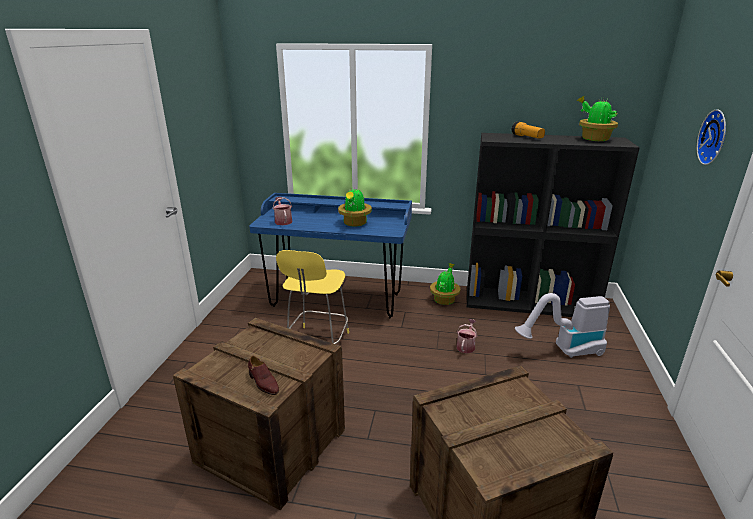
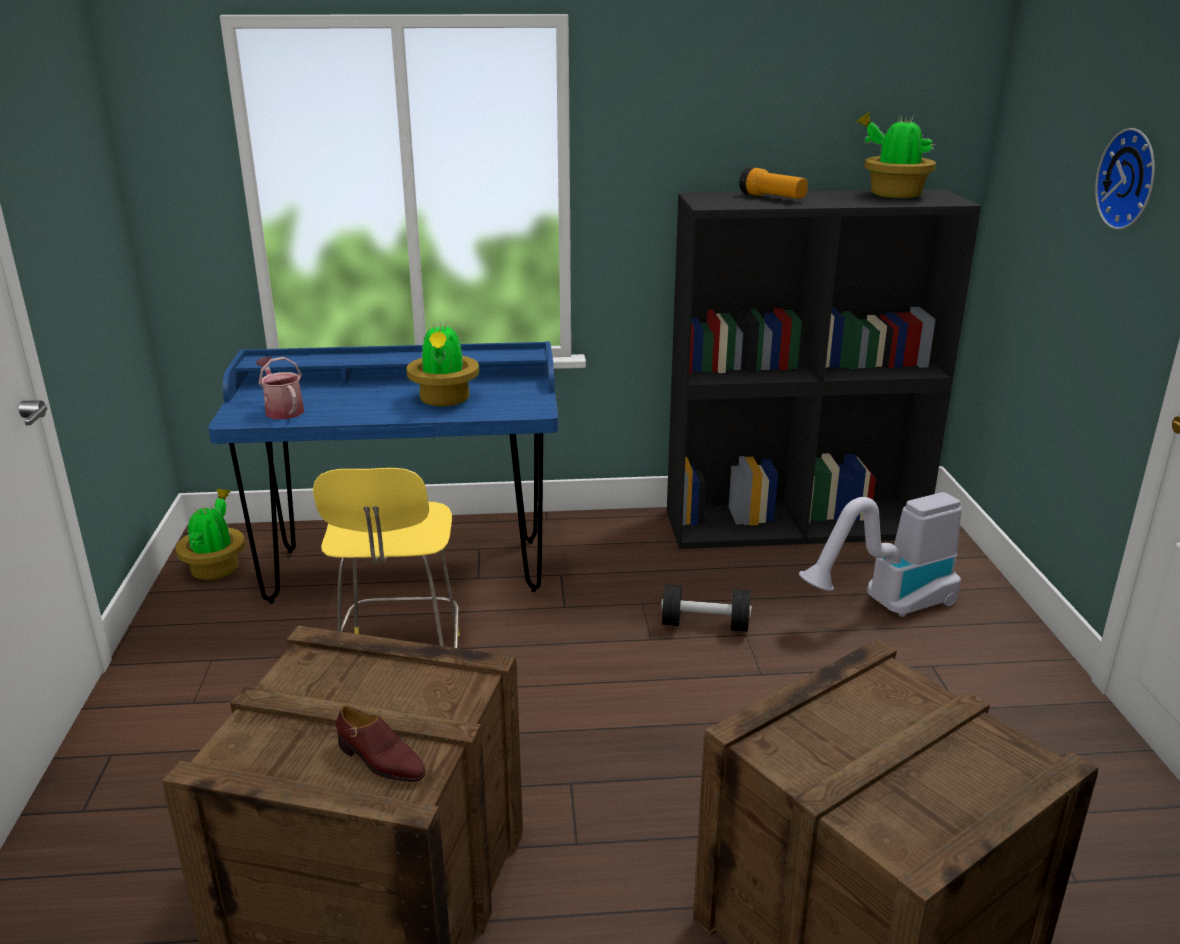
camera: 15 degrees left, 0 degrees up
potted plant [430,263,460,305] -> potted plant moved to [176,489,245,580]
watering can [457,319,477,353] -> black dumbbell [661,584,751,632]

